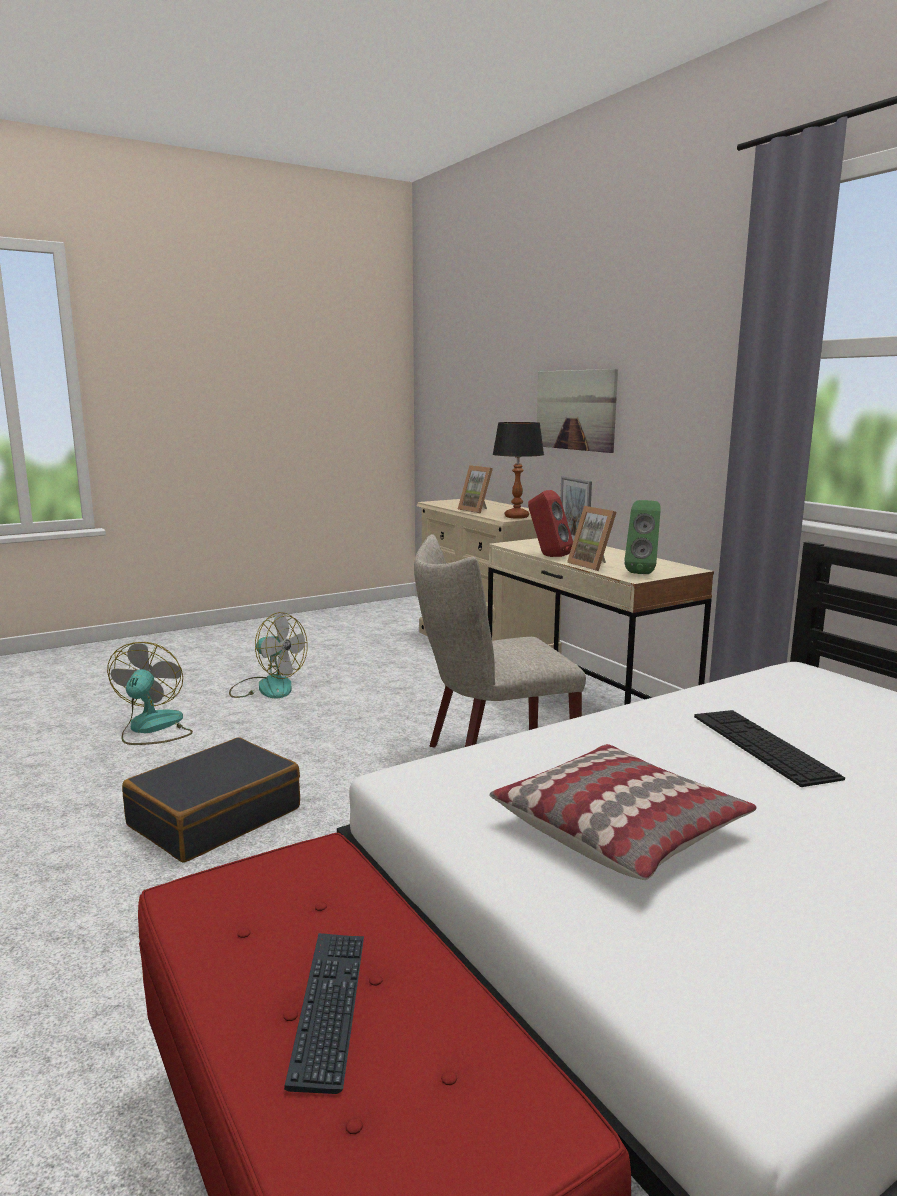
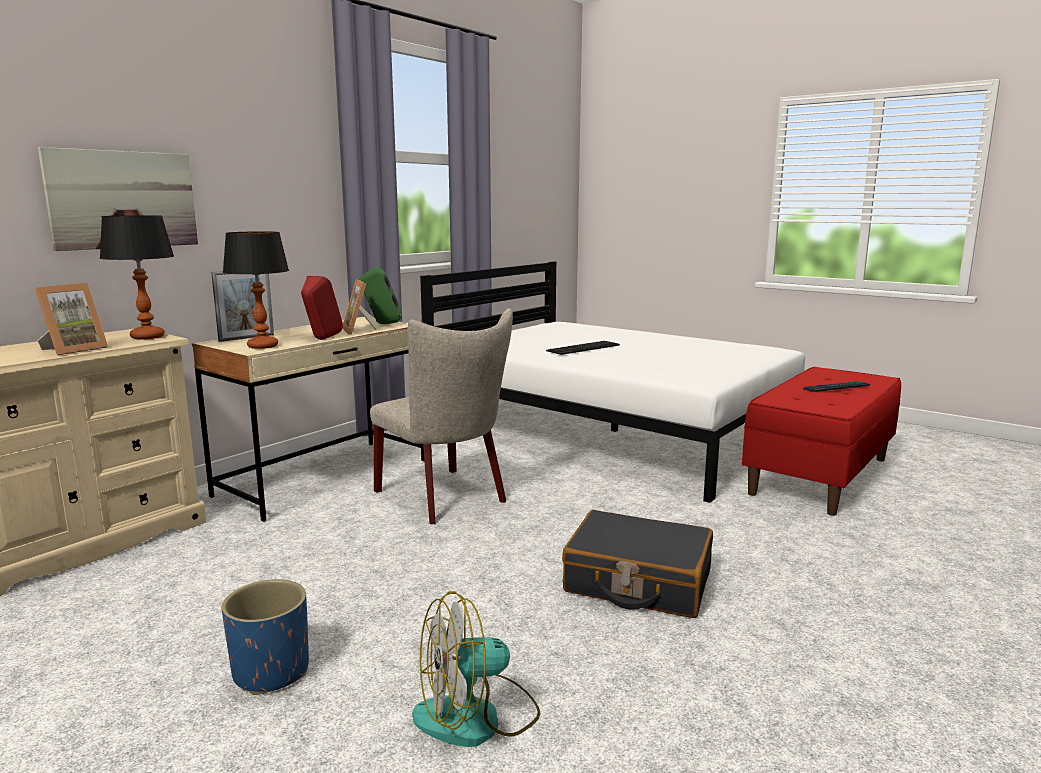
camera: 110 degrees left, 0 degrees up
fan [229,612,308,698] -> blue planter [222,579,309,695]
pillow [489,744,757,880] -> none
picture frame [567,506,617,571] -> picture frame turned 120 degrees clockwise [342,279,379,335]
none -> table lamp [223,231,289,349]

